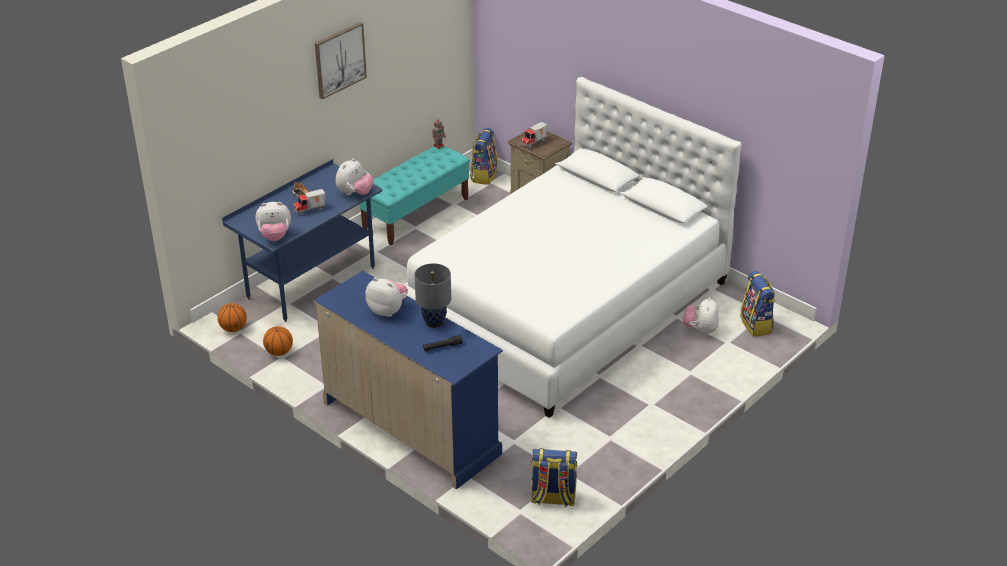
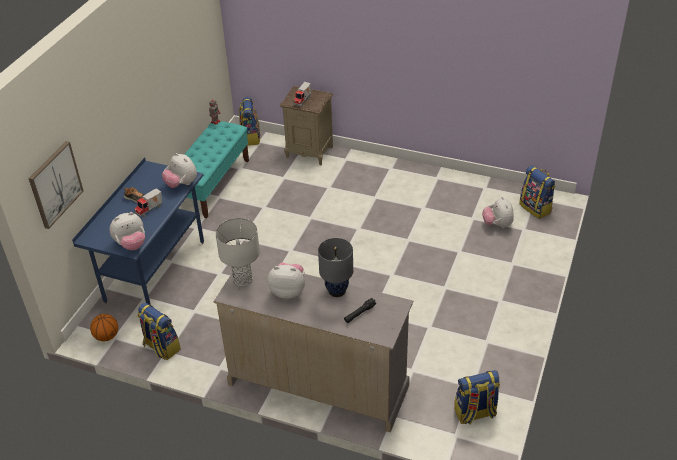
camera: 20 degrees left, 5 degrees up
basketball [263,326,293,356] -> backpack [138,303,181,360]
blue dresser [313,271,503,490] -> grey dresser [213,261,414,432]
picture [315,22,367,99] -> picture moved to [28,141,84,229]
plush toy [336,158,374,195] -> plush toy turned 120 degrees clockwise [162,153,197,188]
white bed [399,77,742,418] -> none
none -> white table lamp [216,218,260,287]

